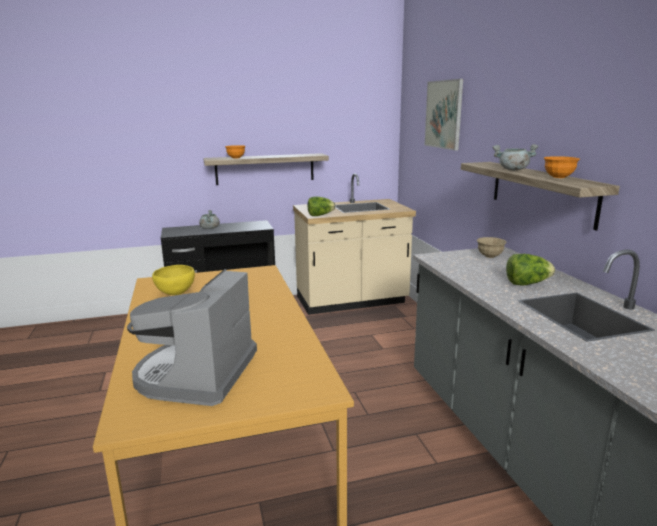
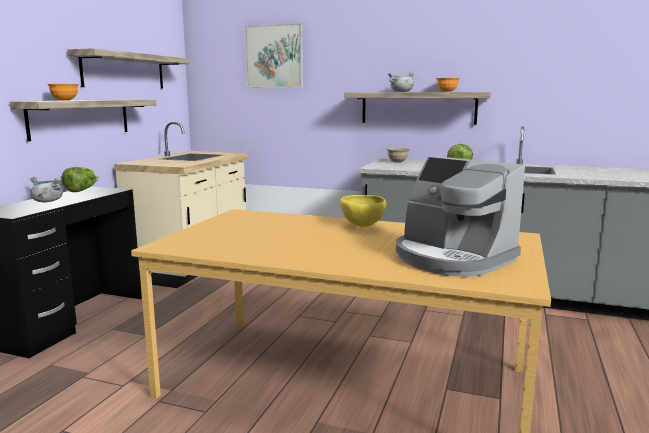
camera: 55 degrees left, 5 degrees down
yellow bowl [152,265,195,295] -> yellow bowl moved to [340,195,386,227]
lettuce [308,196,335,216] -> lettuce moved to [62,167,98,192]
none -> shelf [67,48,190,88]

